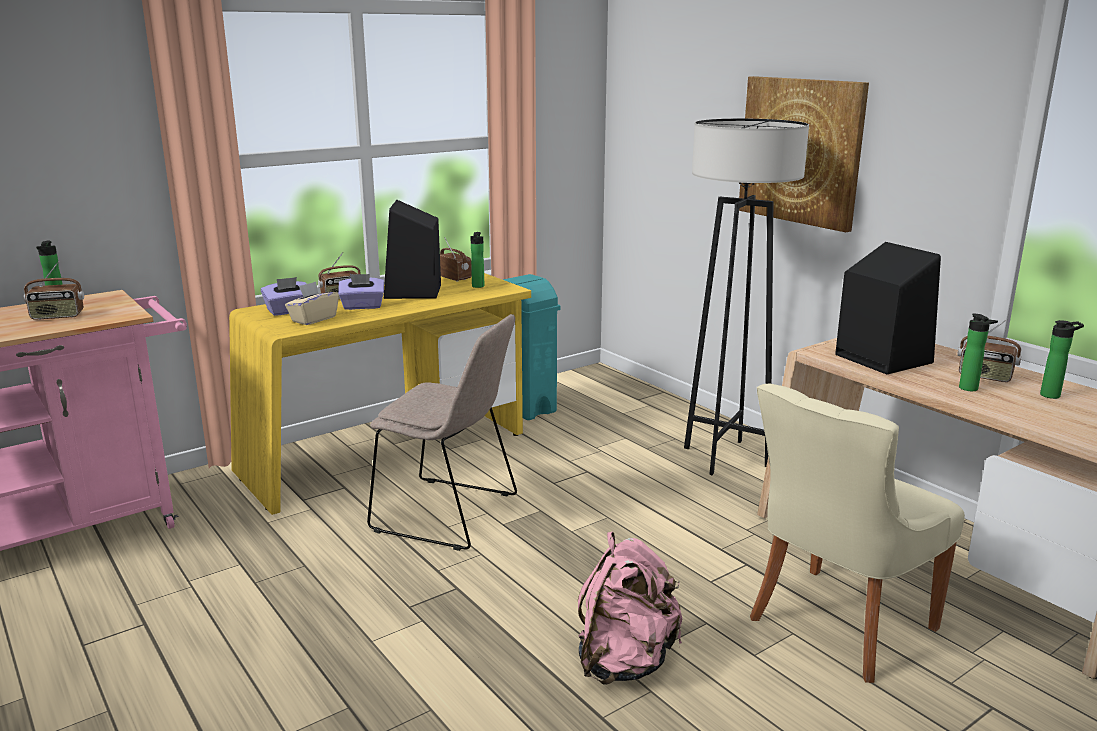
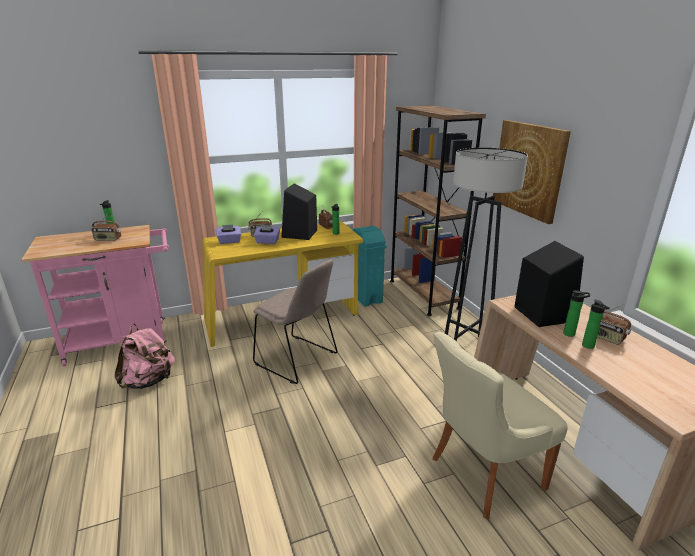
camera: 15 degrees right, 5 degrees up
beige tissue box [285,281,339,325] -> none
pink backpack [578,532,682,685] -> pink backpack moved to [115,324,175,389]
bottle [1040,320,1084,399] -> bottle moved to [563,290,590,337]
none -> brown bookcase [390,105,486,316]

